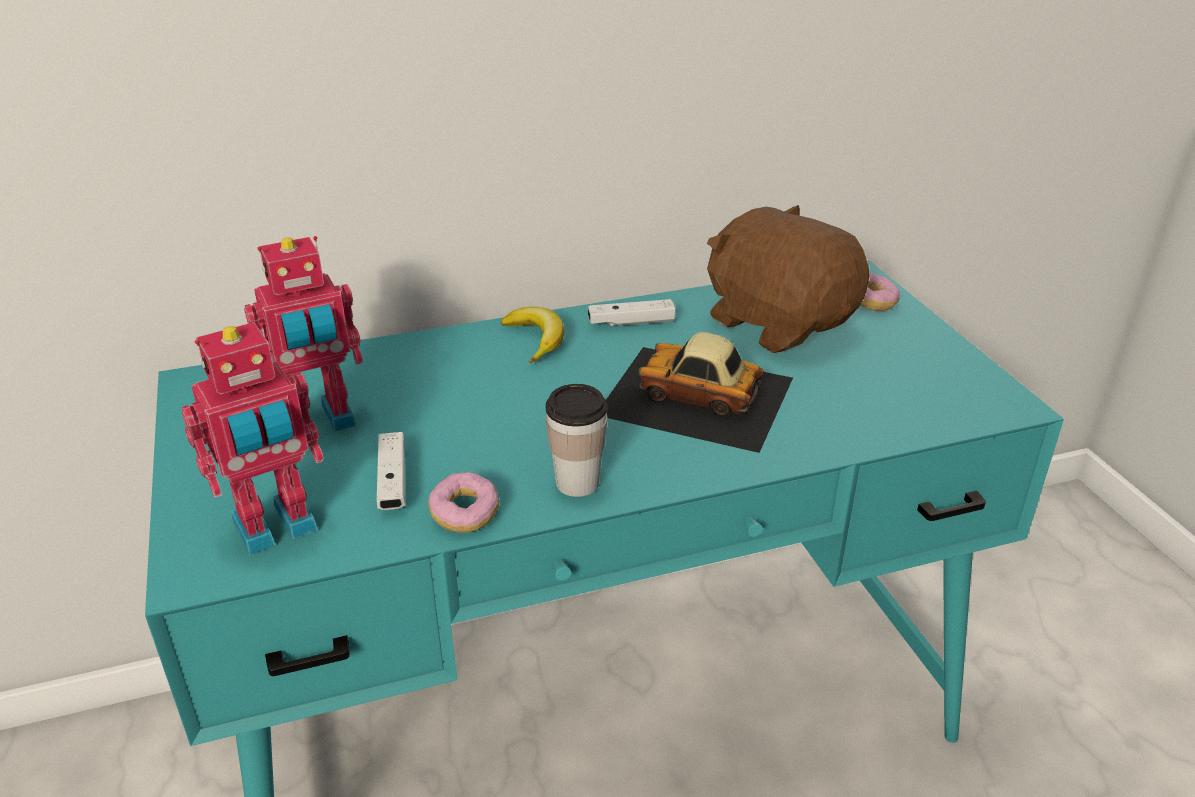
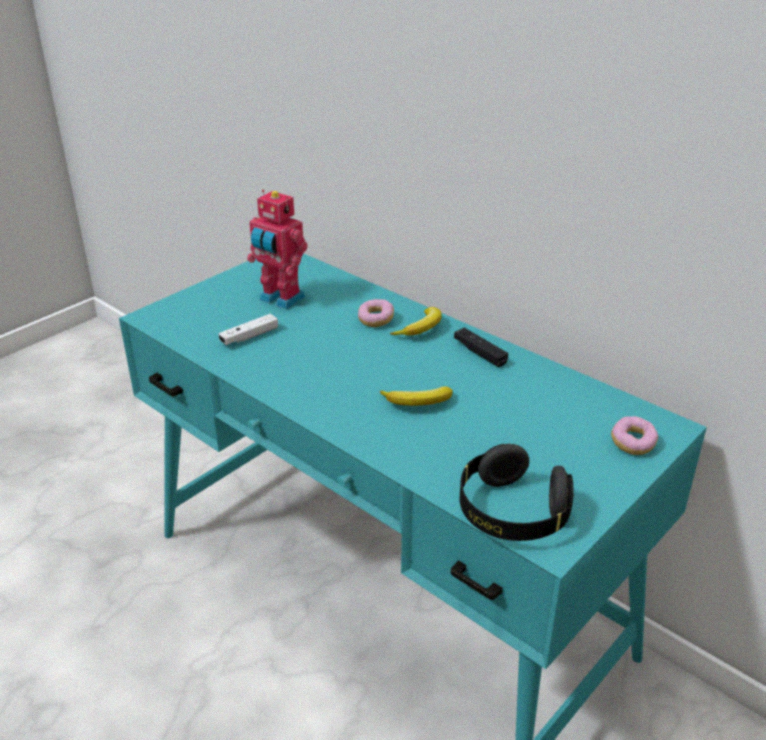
camera: 60 degrees right, 0 degrees up
toy robot [182,322,324,555] -> none
donut [428,472,499,533] -> donut moved to [358,299,394,327]
cup [546,384,607,497] -> none
white game controller [588,299,676,326] -> black game controller [454,327,508,367]
toy car [606,332,793,453] -> banana [380,386,453,406]
brown plush toy [707,205,870,353] -> none
none -> black headphones [459,444,573,541]

